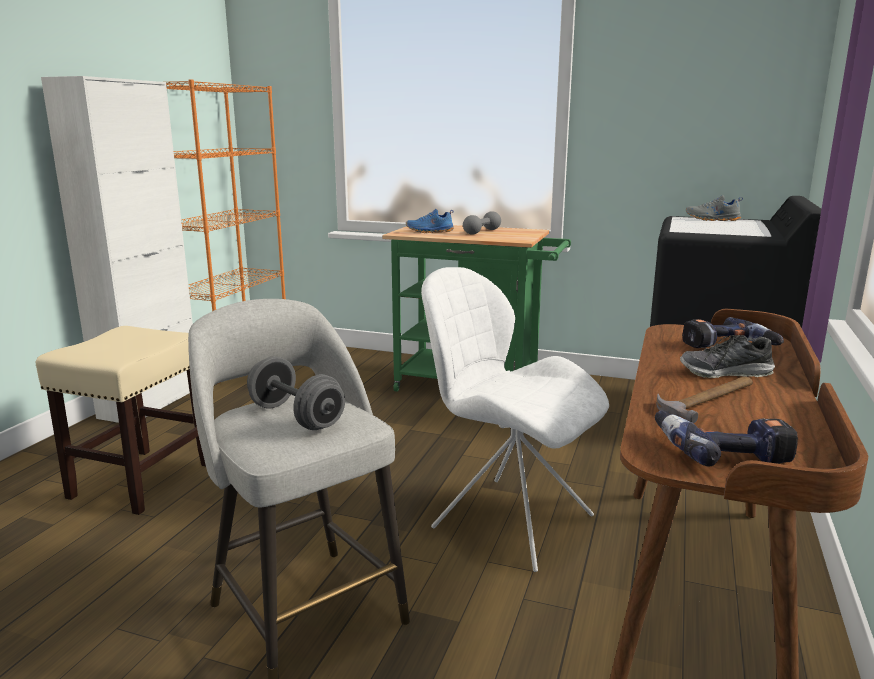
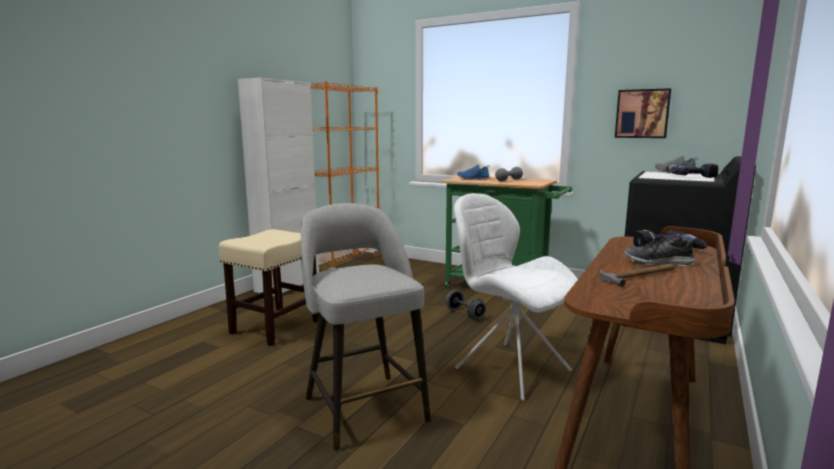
camera: 10 degrees right, 5 degrees down
grey dumbbell [247,356,345,430] -> grey dumbbell moved to [446,290,486,320]
power drill [655,410,798,466] -> power drill moved to [666,163,718,178]
none -> picture [615,88,671,138]

